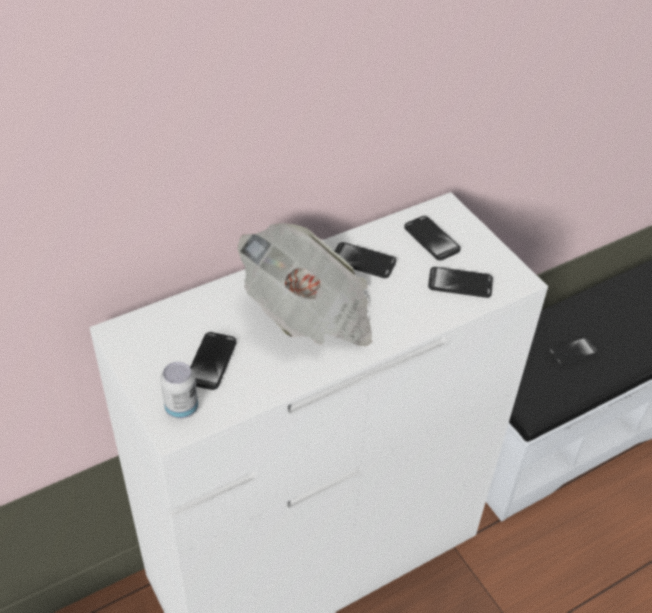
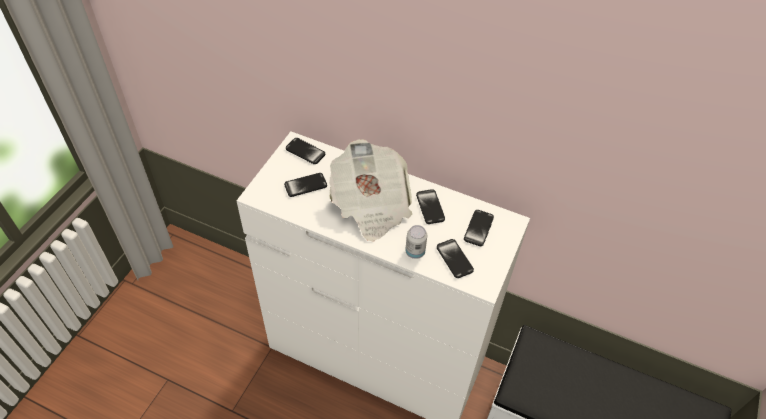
camera: 55 degrees right, 5 degrees up
can [160,362,198,419] -> can moved to [405,225,427,259]
phone [548,337,598,366] -> phone moved to [286,138,325,164]

